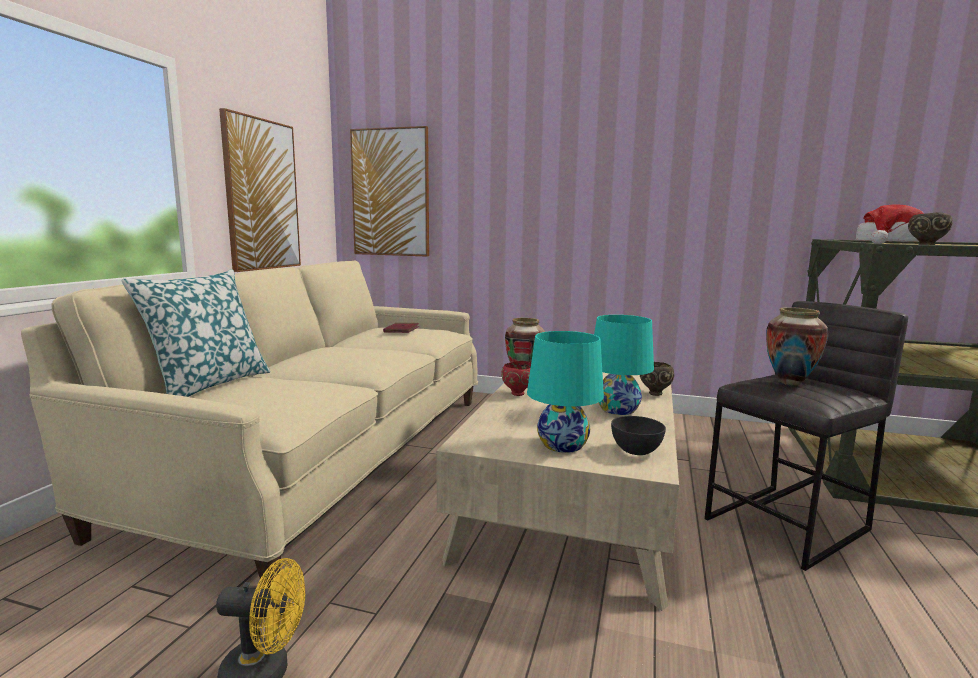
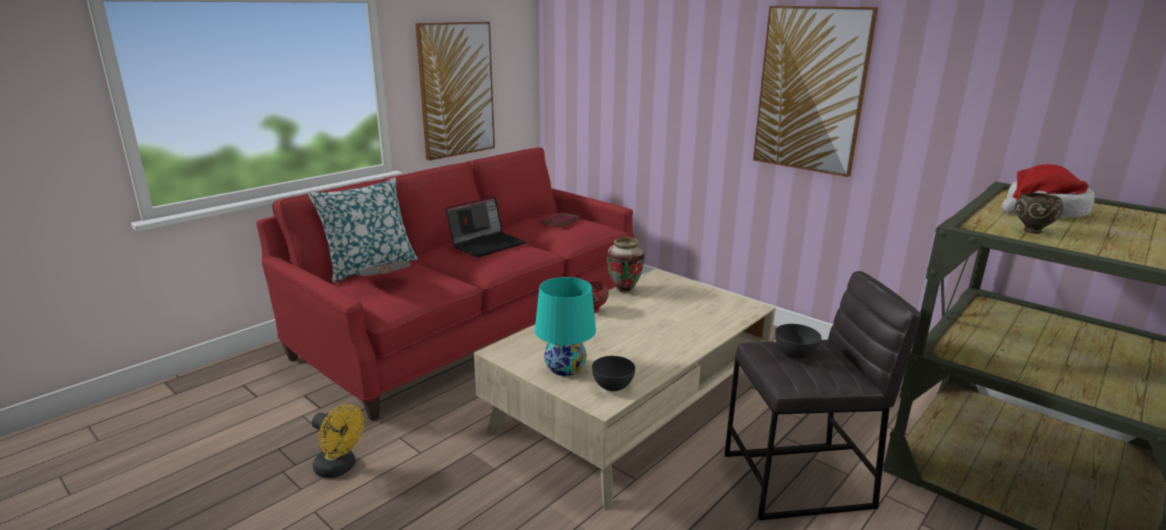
camera: 25 degrees right, 10 degrees up
beige sofa [21,260,478,588] -> red sofa [256,147,635,421]
picture [350,126,429,257] -> picture moved to [753,6,878,177]
turquoise table lamp [594,315,654,415] -> none
brown bowl [640,362,674,396] -> none
vase [766,307,829,386] -> grey bowl [775,324,822,359]
none -> newspaper [355,261,412,276]
none -> laptop [446,196,526,258]

